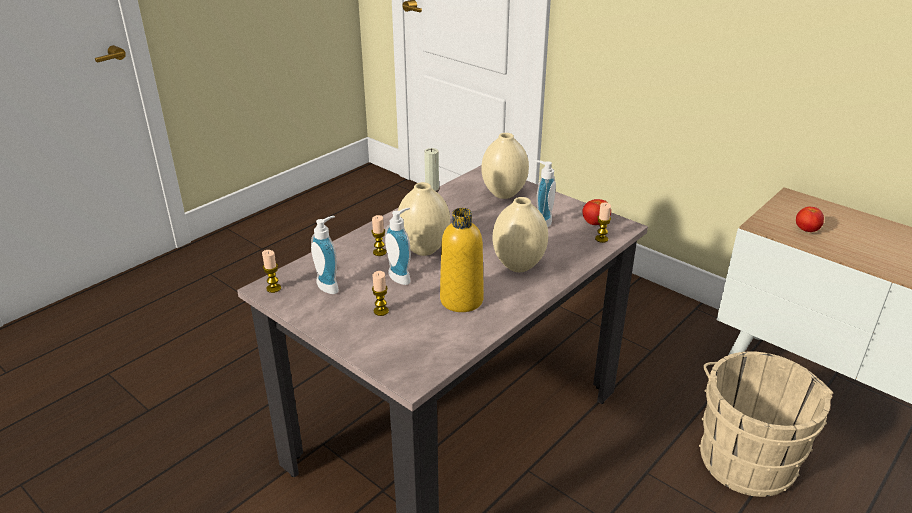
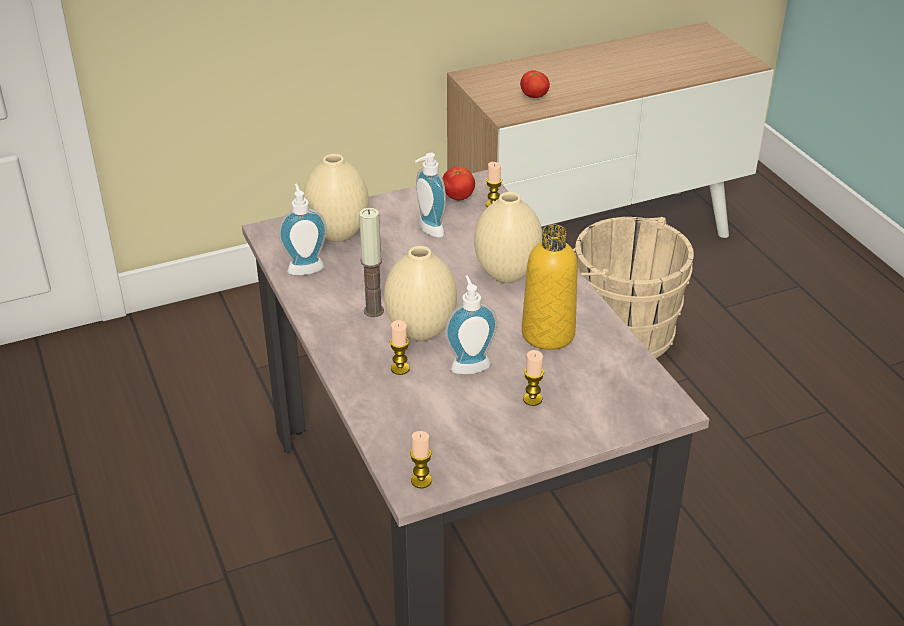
camera: 65 degrees left, 5 degrees up
soap dispenser [311,216,339,294] -> soap dispenser moved to [278,184,327,275]

